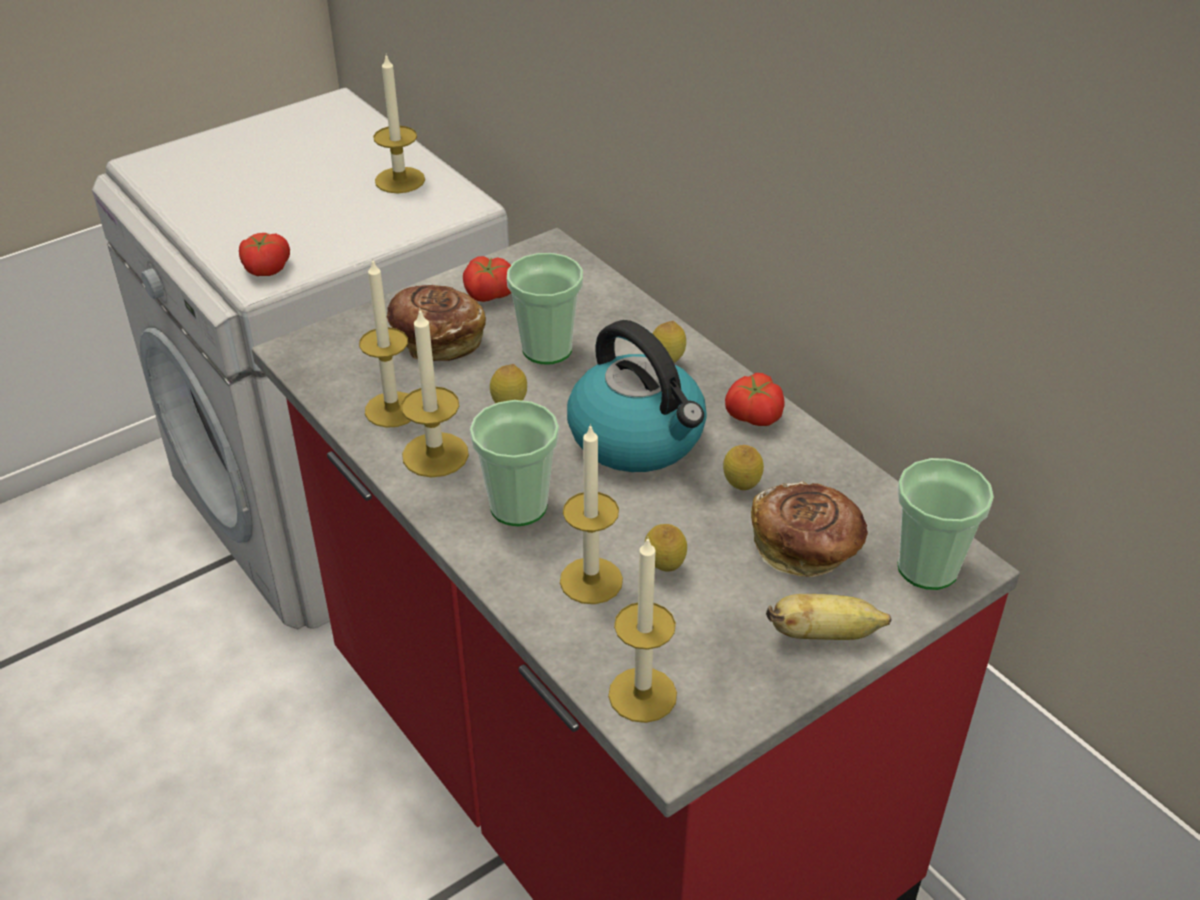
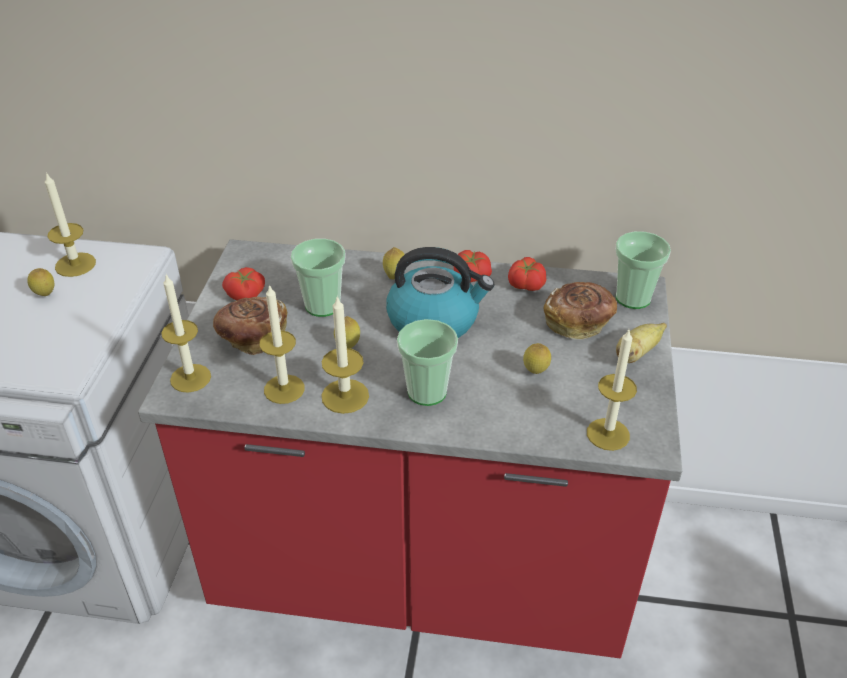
camera: 45 degrees left, 0 degrees up
tomato [239,233,290,276] -> tomato moved to [508,257,546,291]
candle [560,423,623,604] -> candle moved to [161,274,211,392]
lemon [723,445,764,490] -> lemon moved to [27,268,54,296]

